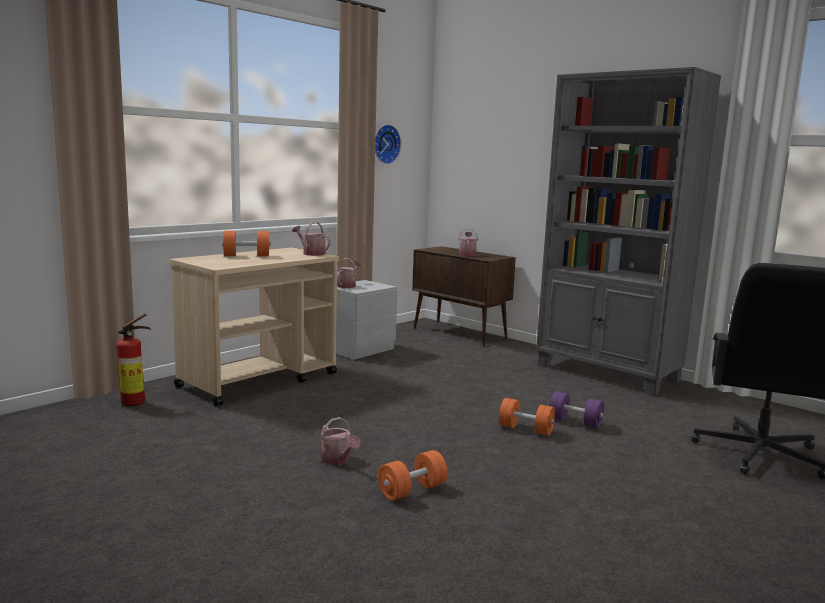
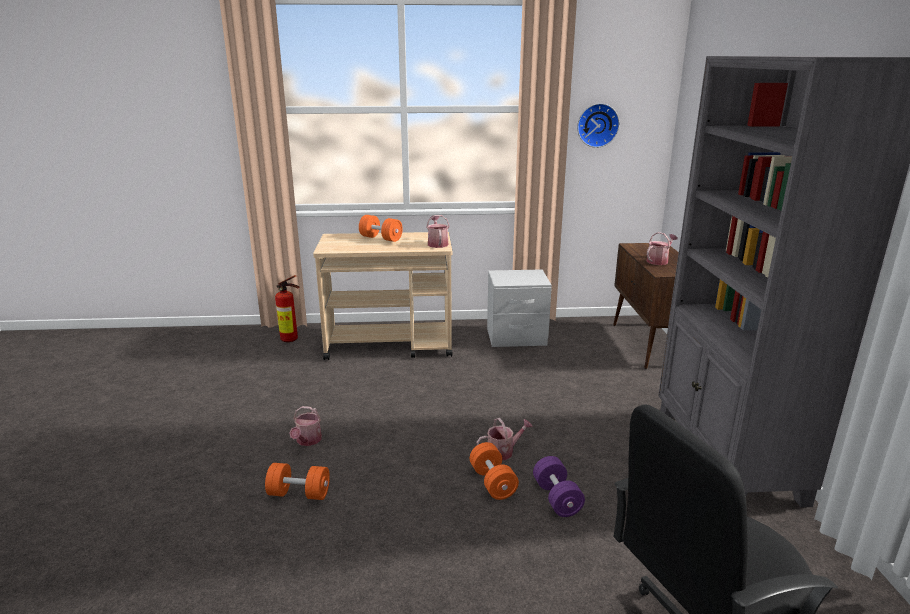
camera: 45 degrees right, 10 degrees up
watering can [337,258,361,288] -> watering can moved to [477,418,533,460]

